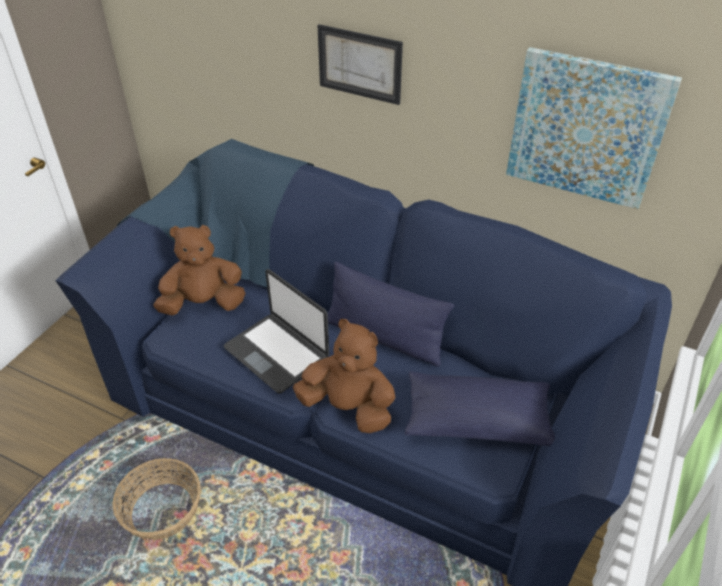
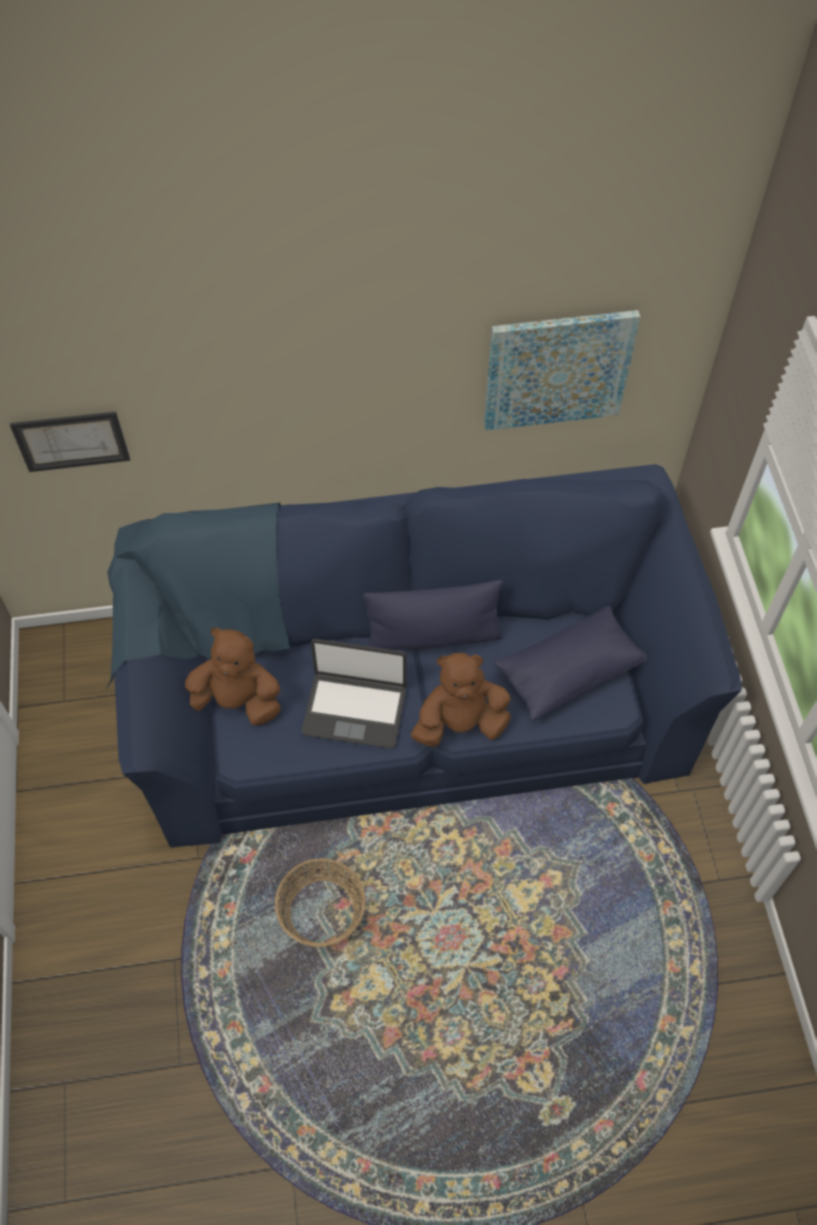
camera: 35 degrees left, 15 degrees up
brown plush toy [153,225,246,315] -> brown plush toy turned 60 degrees clockwise [185,628,281,725]
picture [317,24,403,105] -> picture moved to [10,412,130,472]

